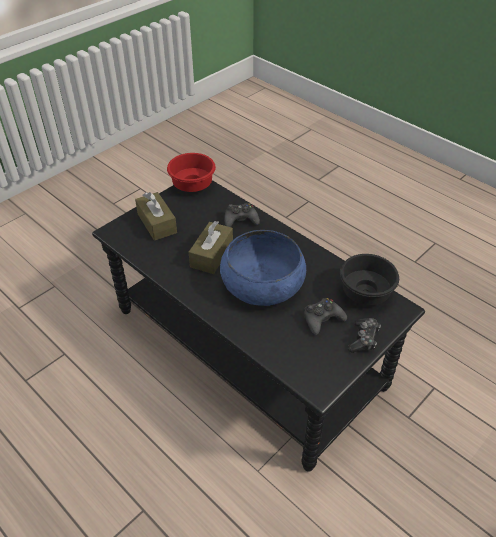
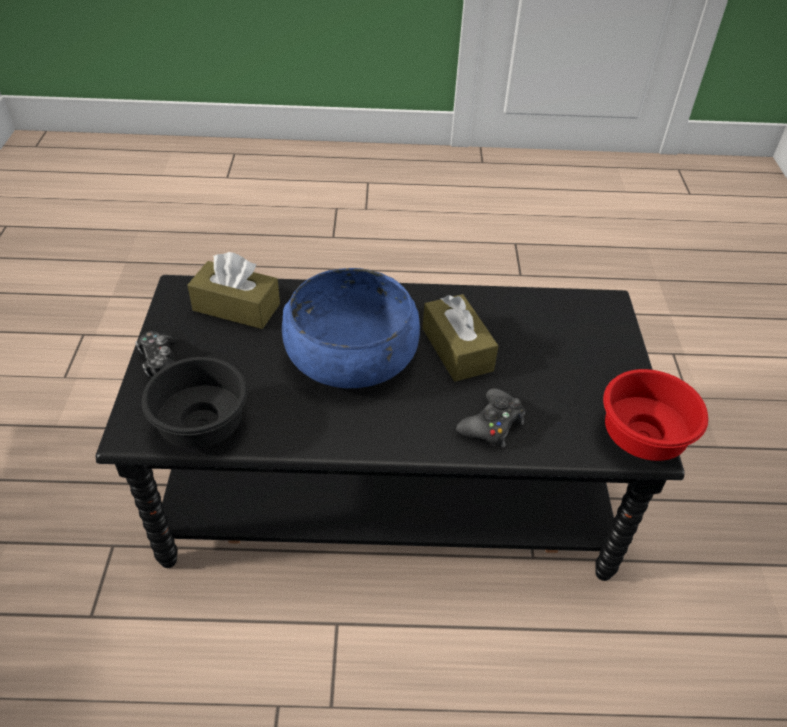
camera: 135 degrees right, 0 degrees up
brown tissue box [135,192,177,241] -> brown tissue box moved to [187,252,280,329]
black game controller [304,298,347,335] -> none

